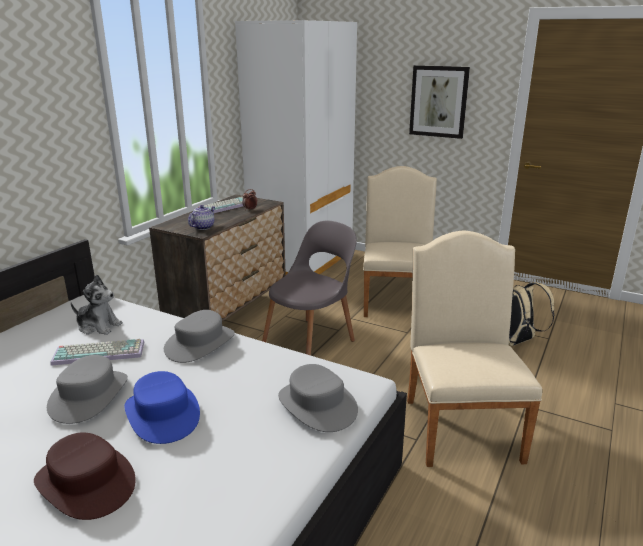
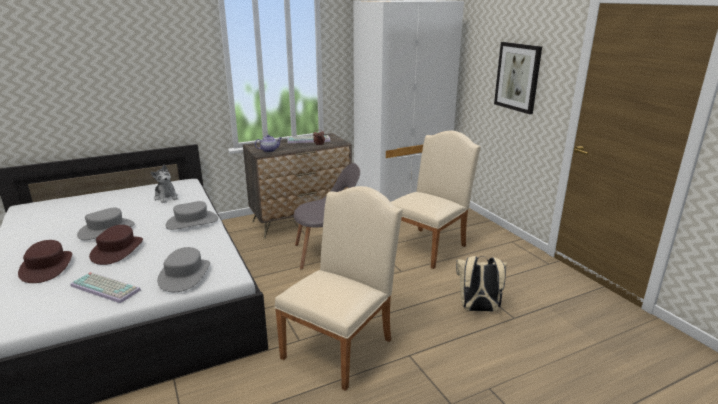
camera: 35 degrees right, 0 degrees up
keyboard [51,339,144,366] -> keyboard moved to [70,272,141,303]
blue hat [124,371,200,444] -> brown hat [89,225,143,265]

